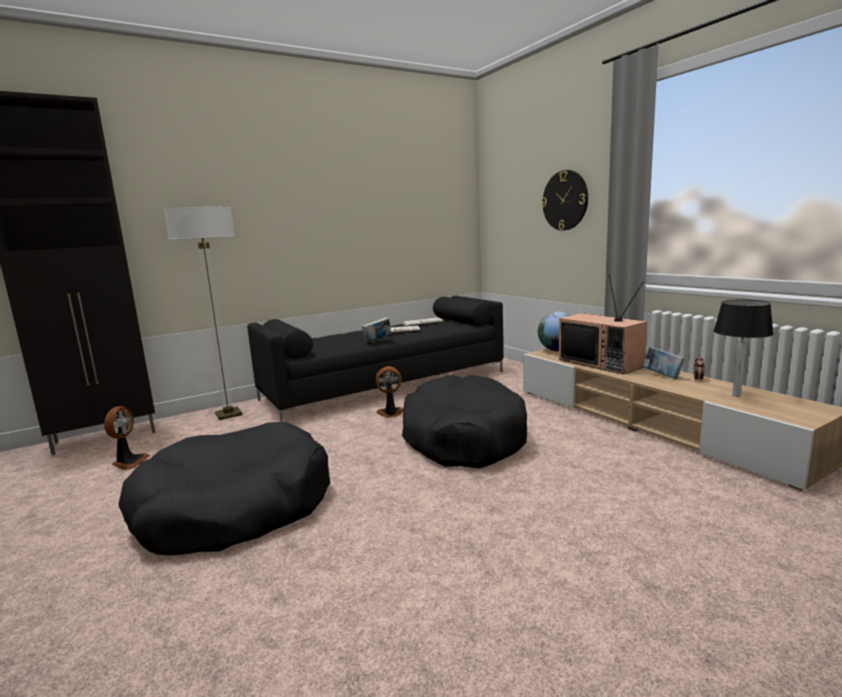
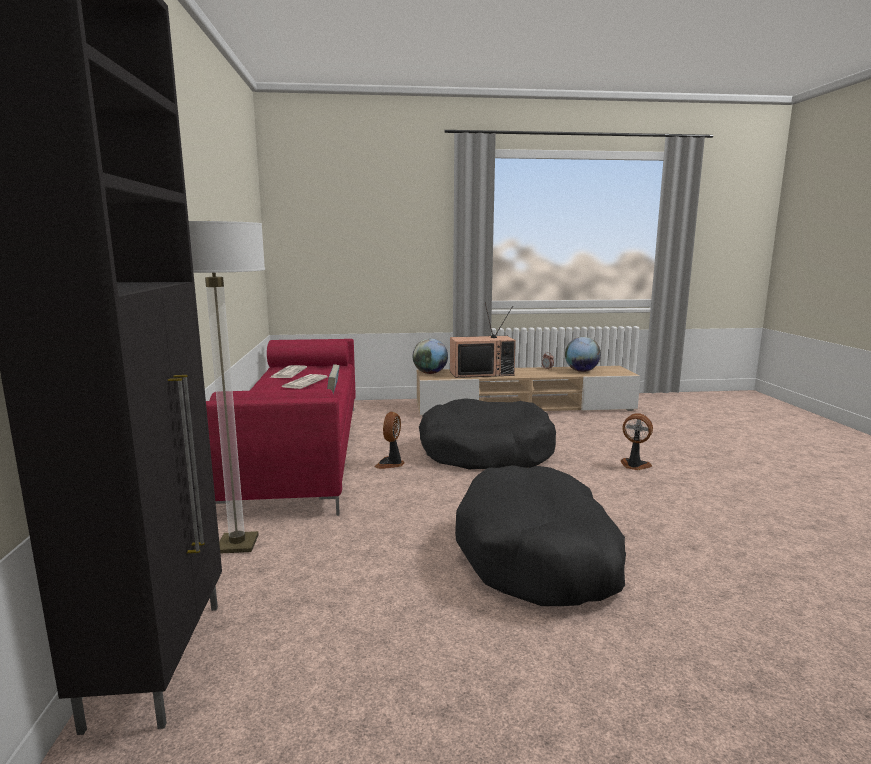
camera: 65 degrees left, 0 degrees up
fan [104,406,151,470] -> fan moved to [621,413,653,470]
black sofa [247,296,503,422] -> red sofa [206,339,356,516]
wall clock [541,170,588,231] -> none
book [642,347,685,379] -> none
table lamp [714,300,774,397] -> globe [565,337,601,372]

